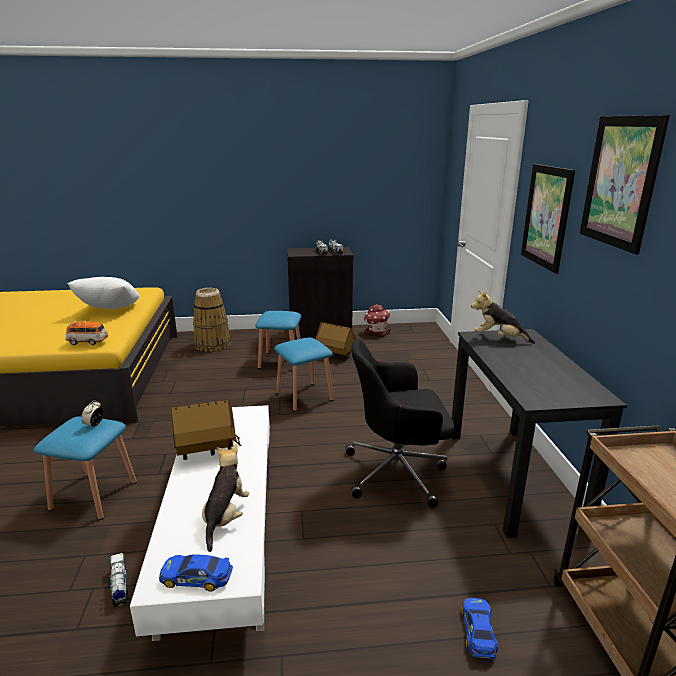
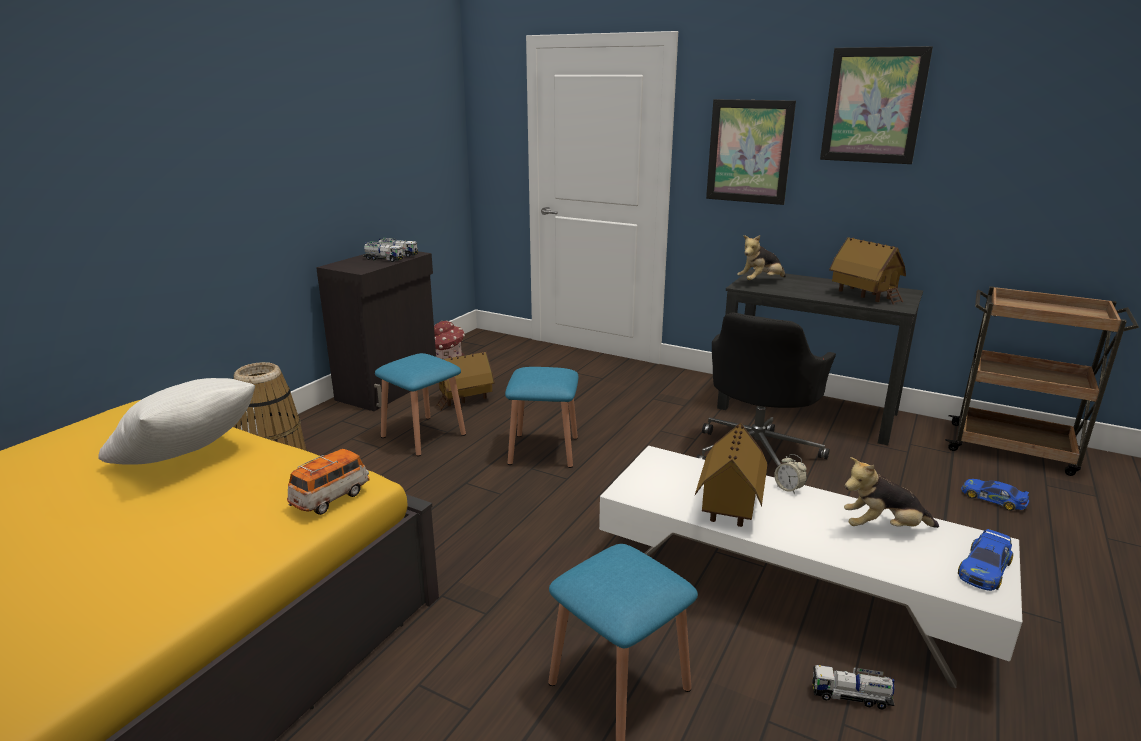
camera: 55 degrees left, 0 degrees up
alarm clock [81,400,104,427] -> alarm clock moved to [774,454,807,495]
plush toy [202,444,249,552] -> plush toy turned 45 degrees counterclockwise [844,457,939,528]
none -> toy house [829,237,906,305]

